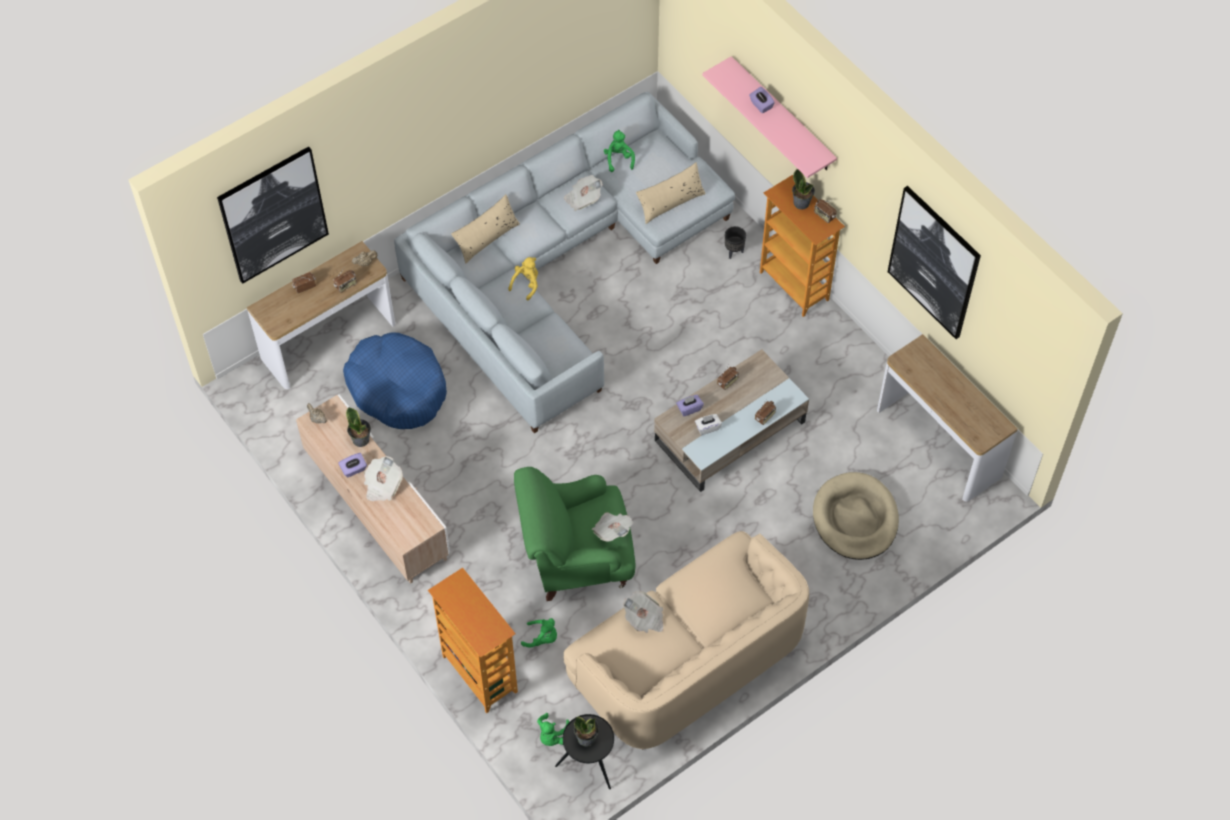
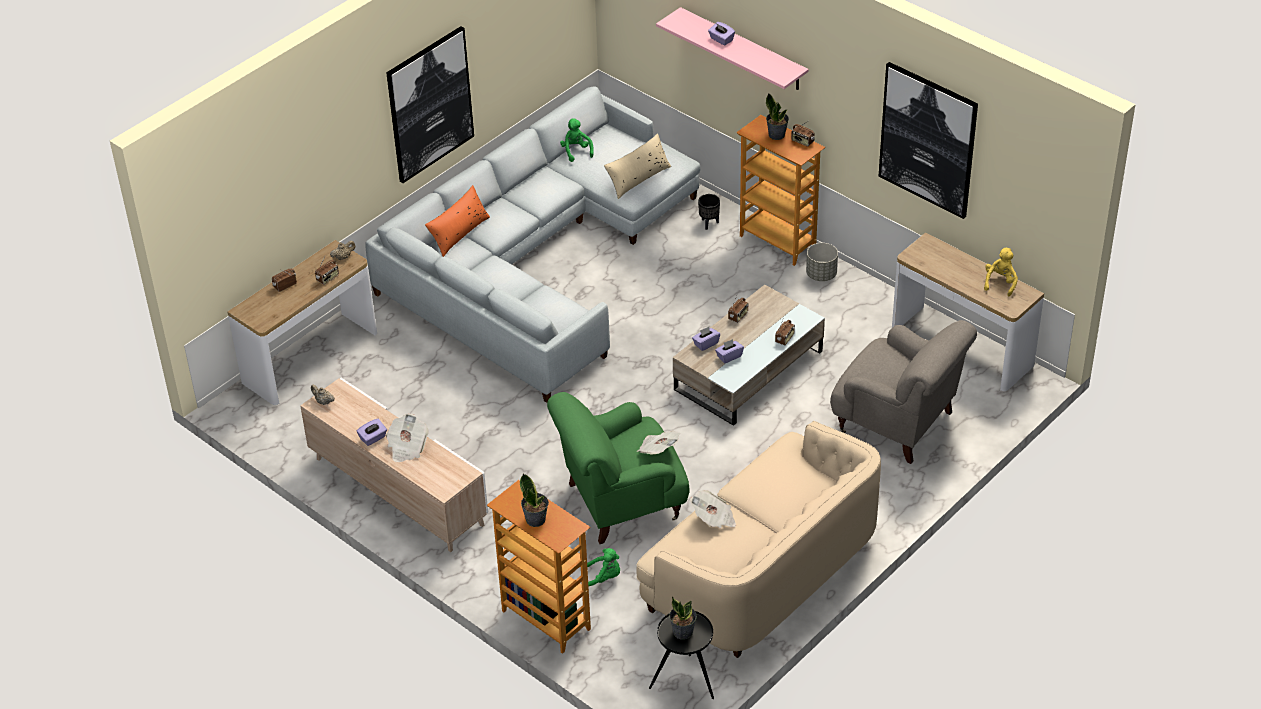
camera: 10 degrees left, 15 degrees down
picture [217,147,329,284] -> picture moved to [386,26,474,183]
blue dog bed [343,332,447,429] -> none
potted plant [346,407,371,447] -> potted plant moved to [520,474,549,527]
beige pillow [451,194,520,264] -> orange pillow [425,185,490,257]
yellow plush toy [508,257,538,300] -> yellow plush toy moved to [984,248,1018,296]
green plush toy [537,713,570,746] -> none
newspaper [564,175,603,211] -> none
white tissue box [695,414,722,435] -> purple tissue box [715,339,744,363]
beige dog bed [813,472,899,560] -> grey armchair [830,320,977,464]
none -> grey planter [806,243,838,281]

